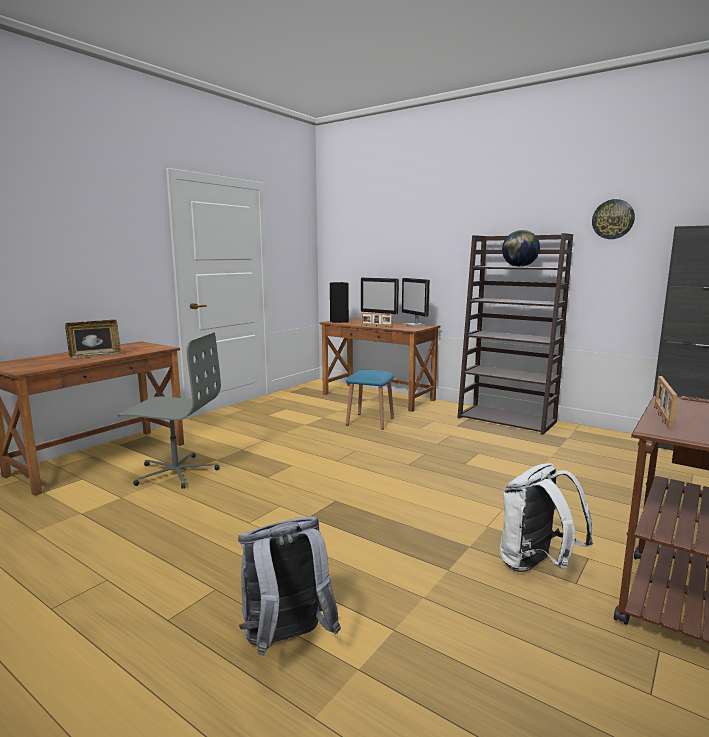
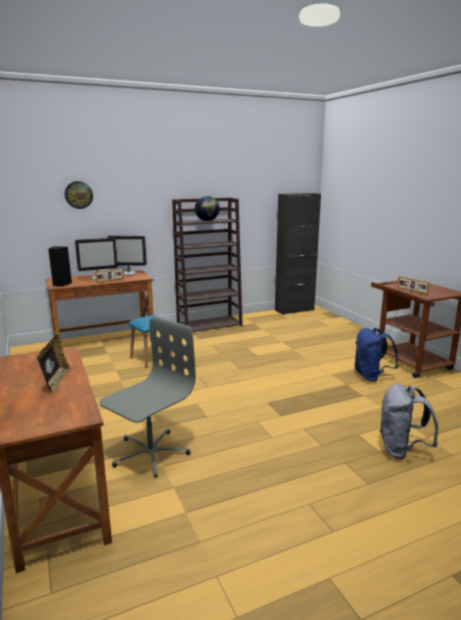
camera: 60 degrees left, 5 degrees up
white backpack [500,463,593,572] -> blue backpack [355,328,398,382]
wall clock [592,199,635,239] -> wall clock moved to [65,181,93,209]

